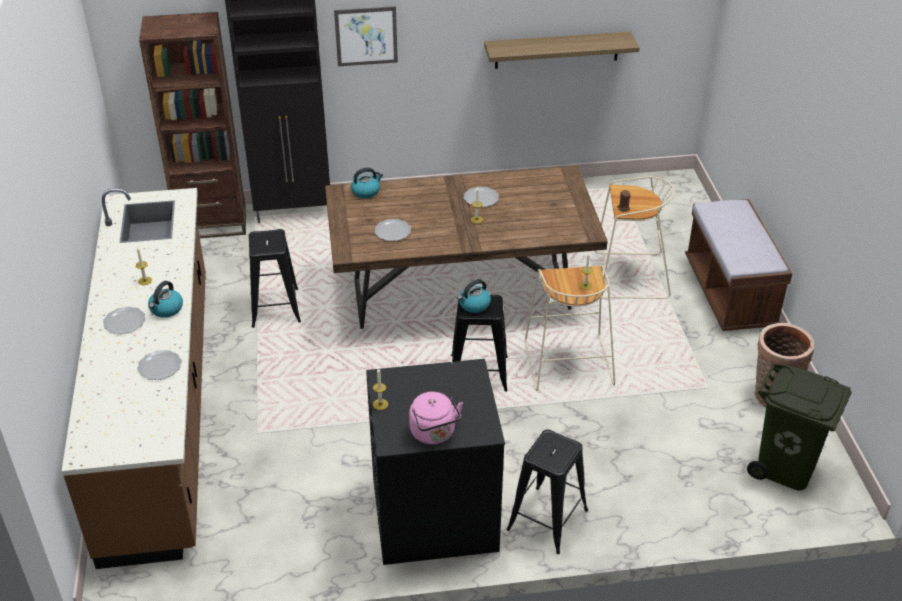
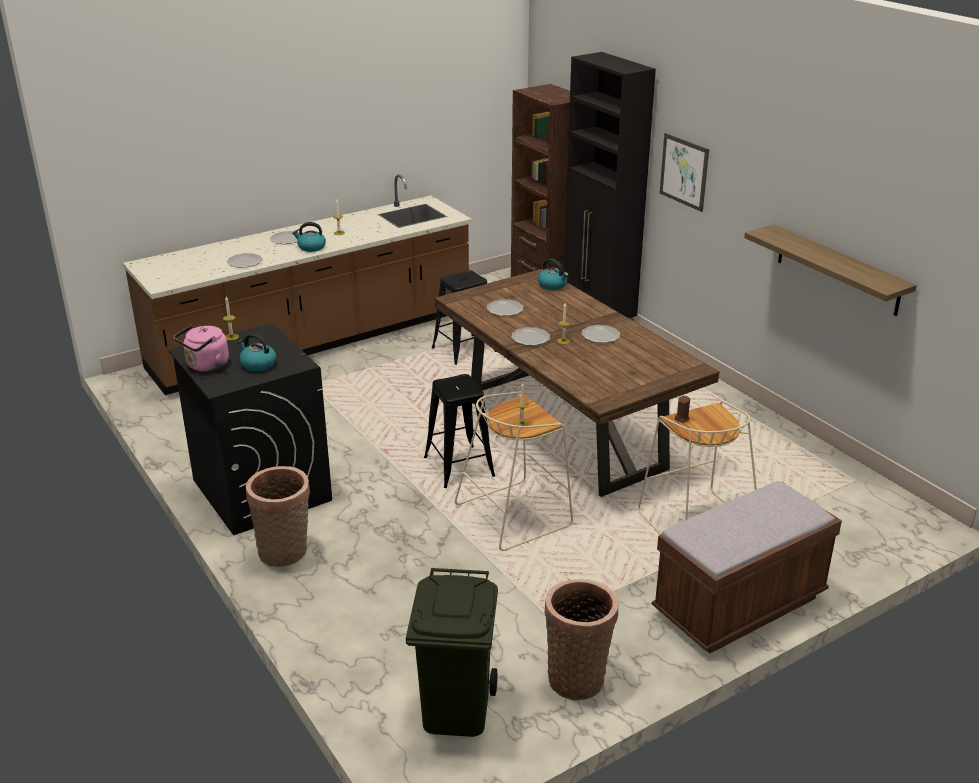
camera: 65 degrees right, 10 degrees down
kettle [457,279,491,313] -> kettle moved to [238,333,276,372]
black stool [506,430,588,554] -> basket [246,466,310,567]
none -> plate [511,327,550,345]

